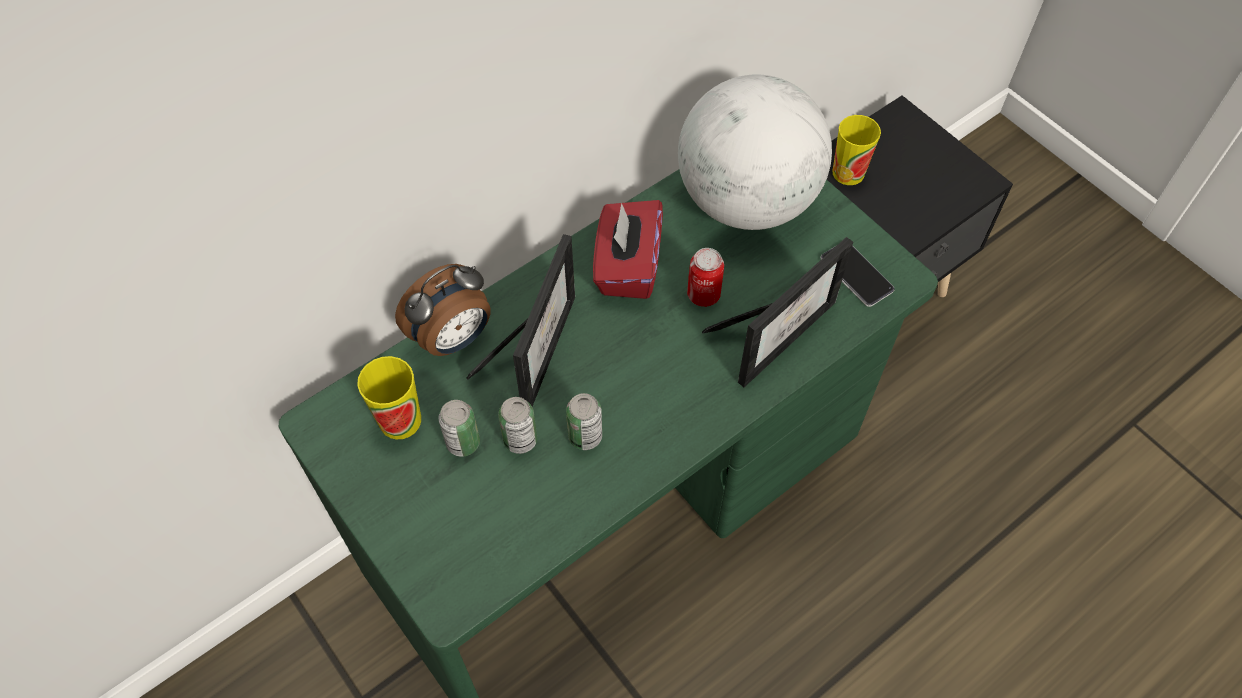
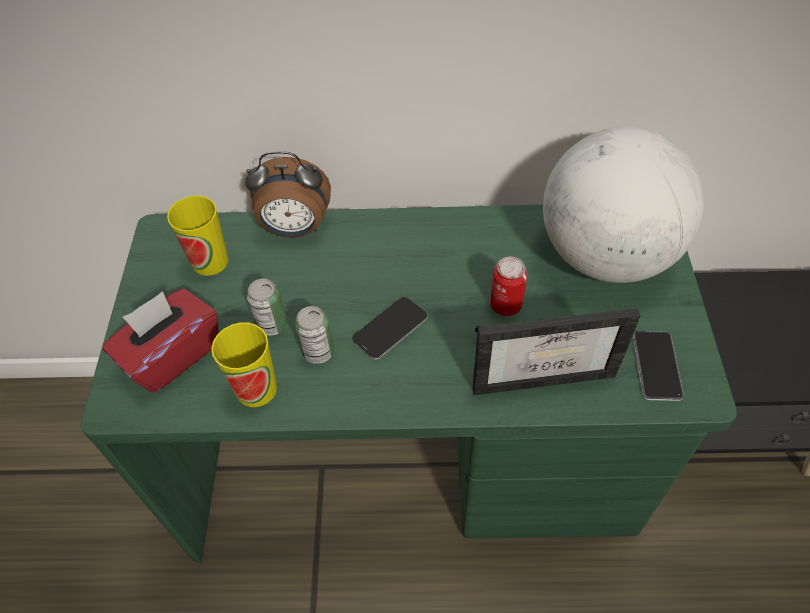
camera: 40 degrees right, 5 degrees down
can [438,400,480,457] -> none
picture frame [466,234,575,407] -> none
red tissue box [593,200,663,299] -> red tissue box moved to [102,289,219,393]
cup [833,115,881,185] -> cup moved to [211,322,277,407]
none -> phone [352,297,427,360]

